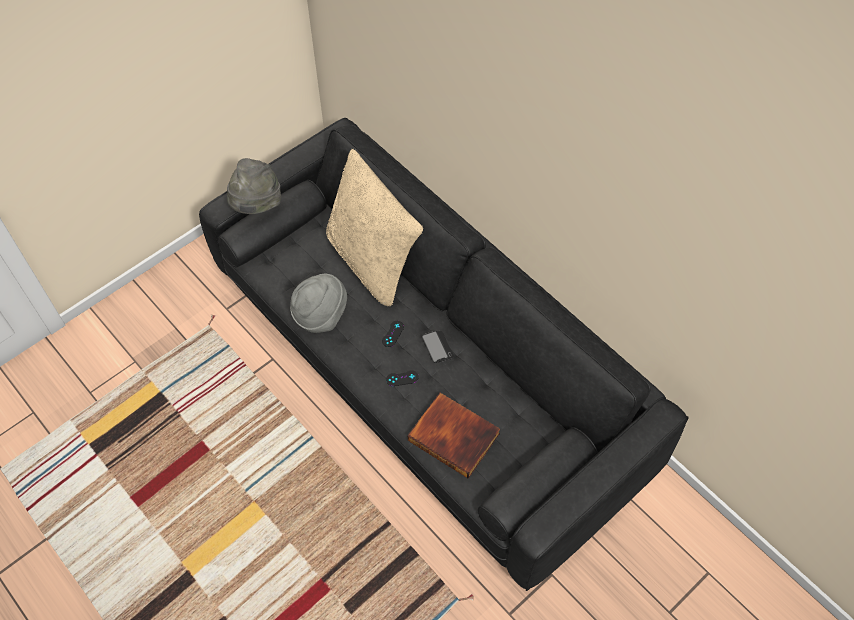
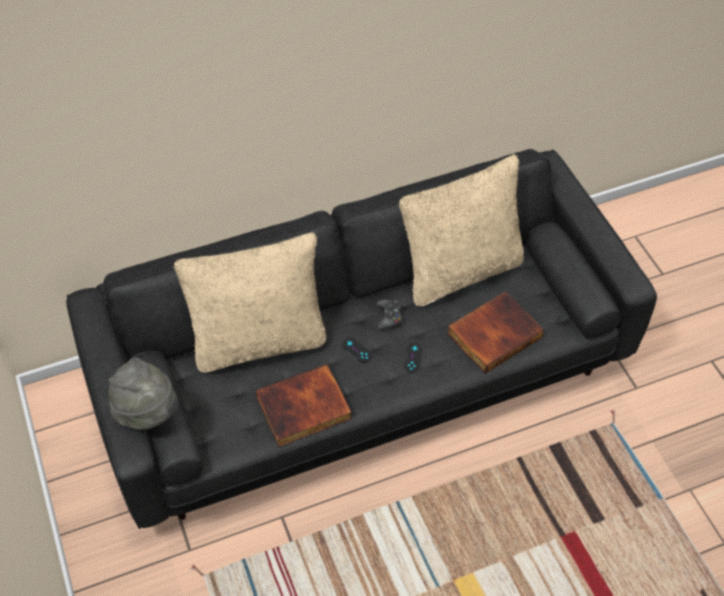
camera: 70 degrees left, 5 degrees down
grey hat [290,274,347,333] -> book [255,364,352,447]
phone [421,331,454,363] -> black game controller [377,300,403,330]
none -> beige pillow [399,154,524,306]

